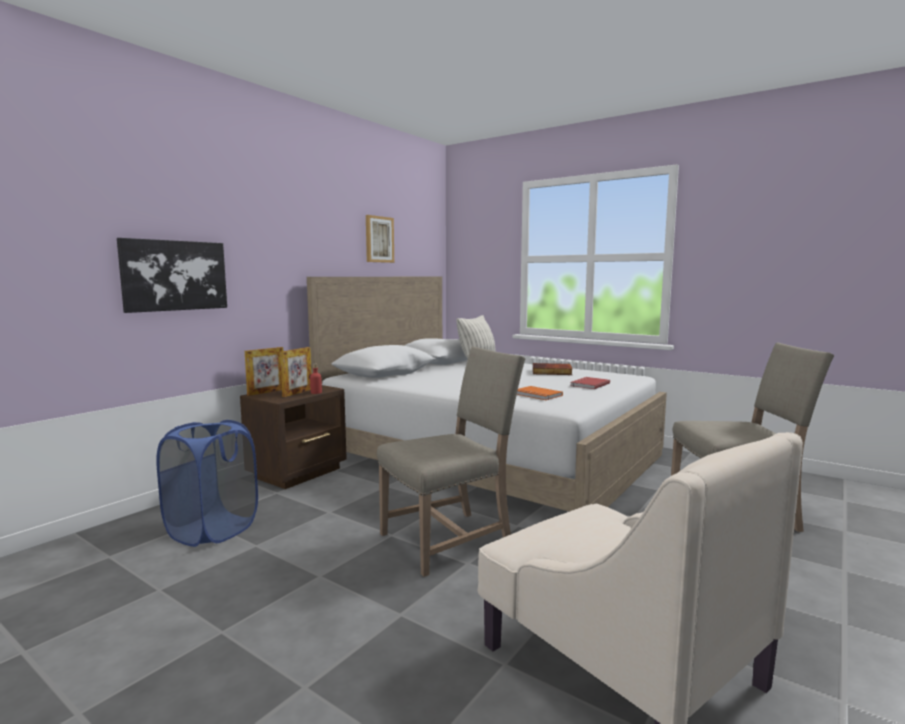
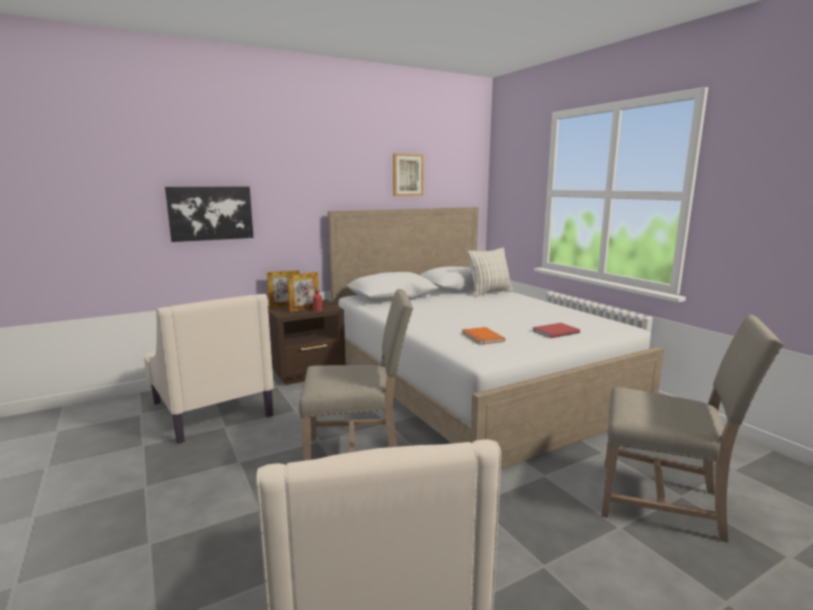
camera: 25 degrees right, 5 degrees up
blue laundry basket [156,420,258,547] -> beige armchair [144,294,274,444]
book [533,363,572,375] -> none

